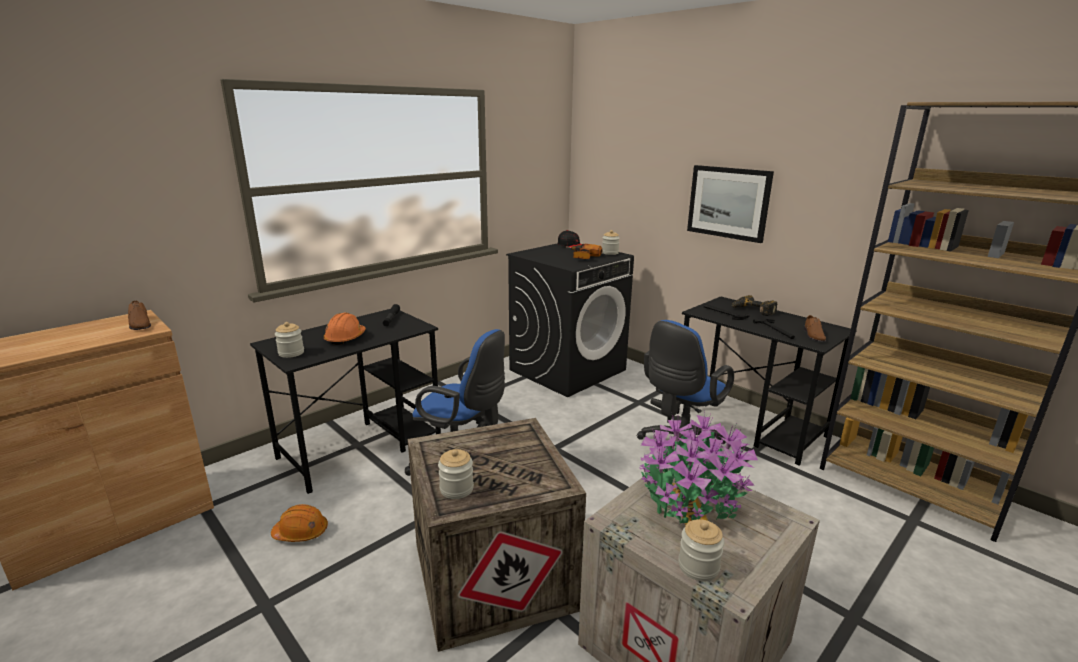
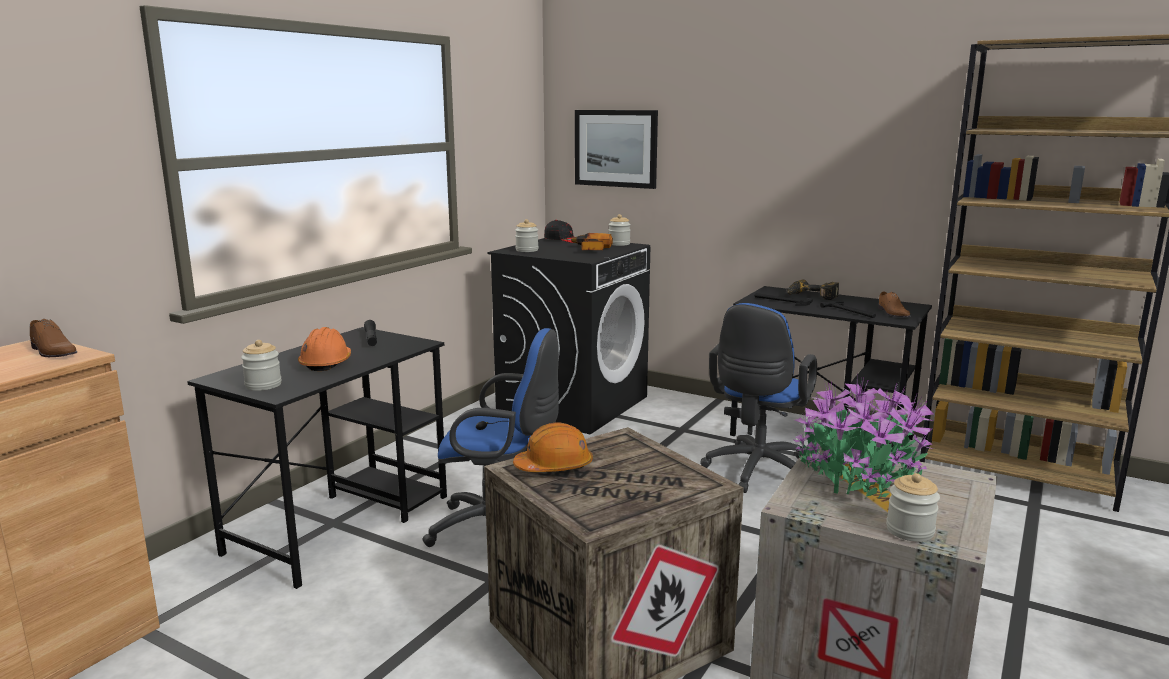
camera: 15 degrees left, 5 degrees down
orange hard hat [271,504,328,542] -> orange hard hat moved to [513,423,593,472]
jar [438,449,474,499] -> jar moved to [515,219,539,252]
picture [687,165,774,243] -> picture moved to [575,110,658,189]

